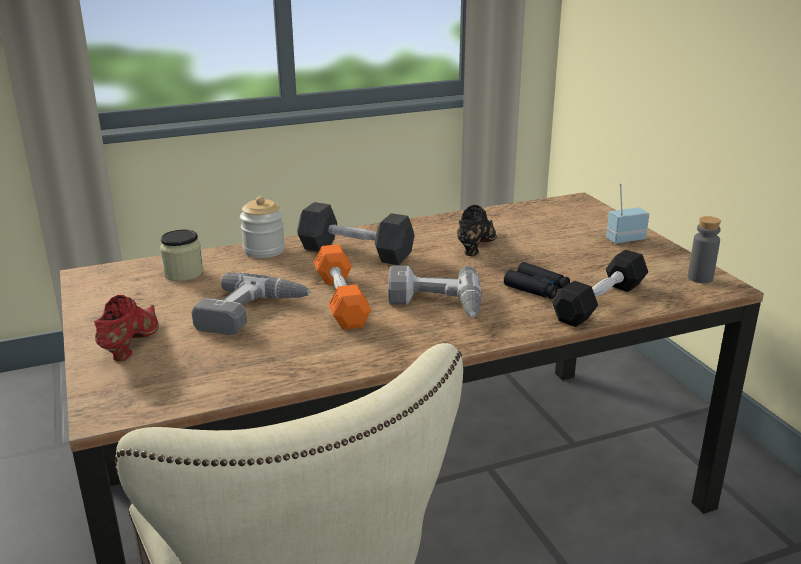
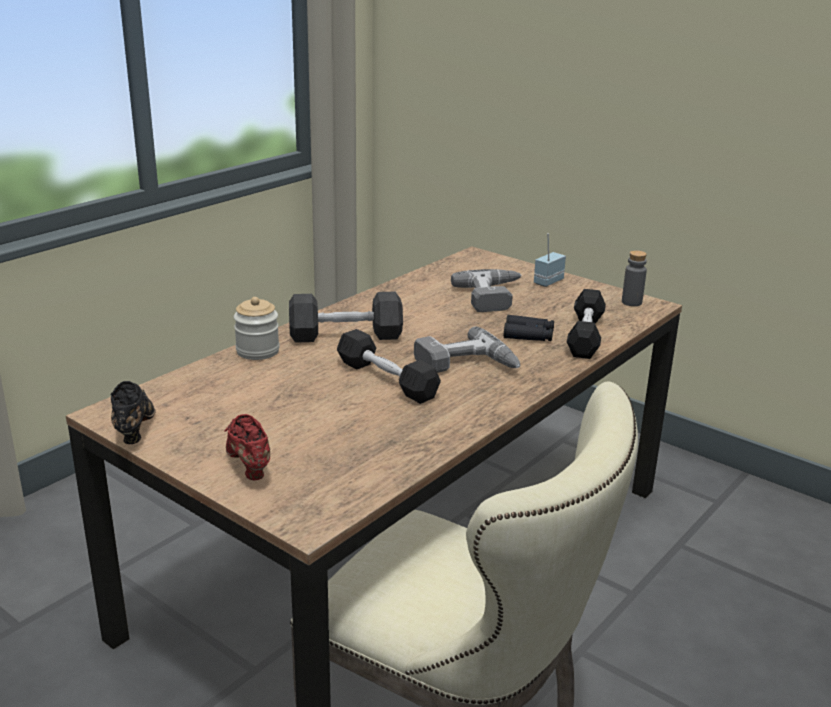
camera: 30 degrees left, 0 degrees up
jar [160,229,203,281] -> none
power drill [192,273,311,335] -> power drill moved to [451,269,522,312]
orange dumbbell [314,244,371,330] -> black dumbbell [337,329,441,404]
black shoe [457,205,497,256] -> black shoe moved to [111,381,156,444]

